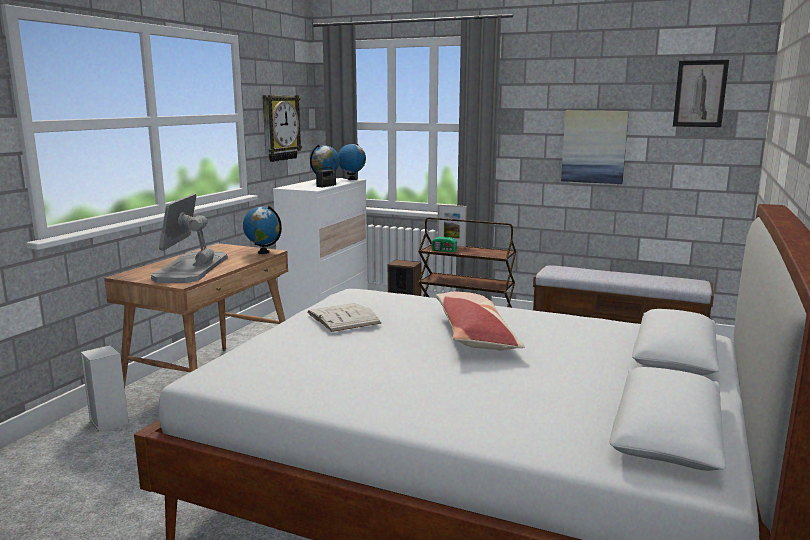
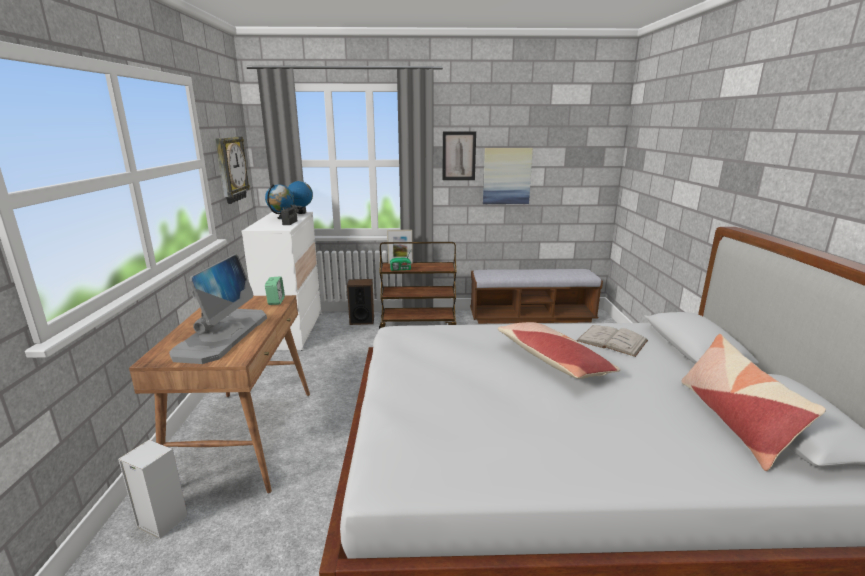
camera: 25 degrees left, 5 degrees up
monitor [151,194,228,283] -> monitor turned 150 degrees counterclockwise [169,254,267,364]
globe [243,206,282,254] -> alarm clock [265,277,285,305]
white book [307,303,382,332] -> white book moved to [576,325,648,357]
picture [673,60,729,127] -> picture moved to [442,131,476,180]
none -> pillow [681,334,826,471]

